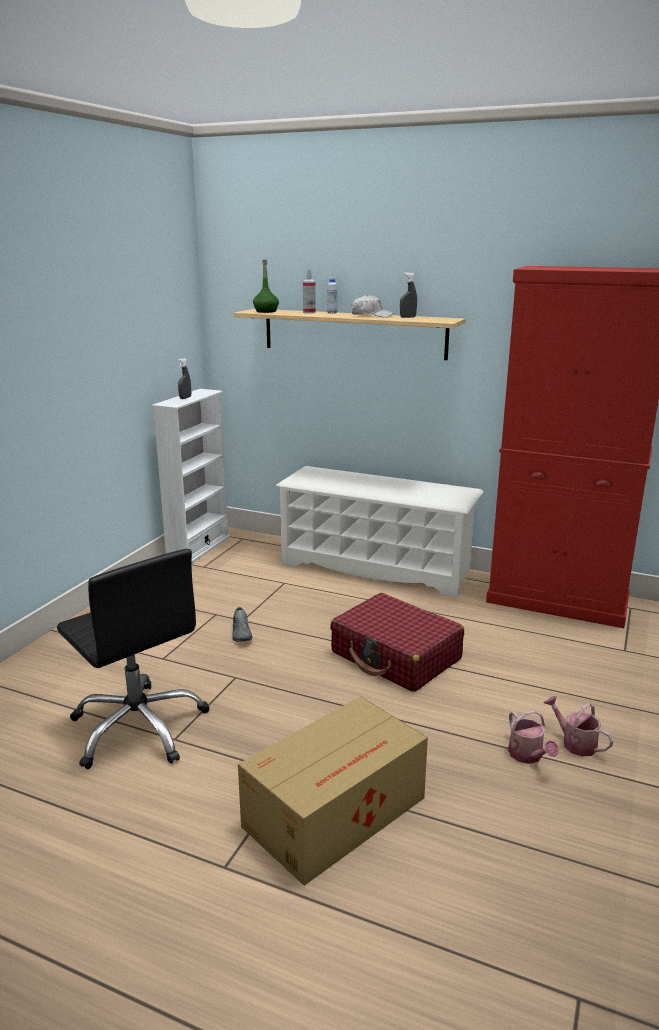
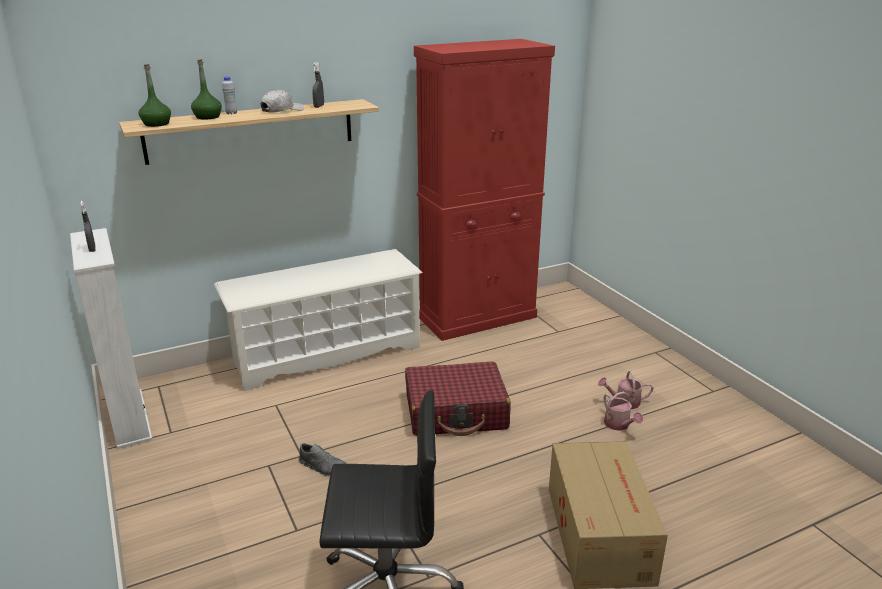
camera: 50 degrees left, 5 degrees up
spray bottle [303,269,316,314] -> green bottle [191,59,222,120]
watering can [508,710,559,764] -> watering can turned 45 degrees clockwise [603,391,643,431]

